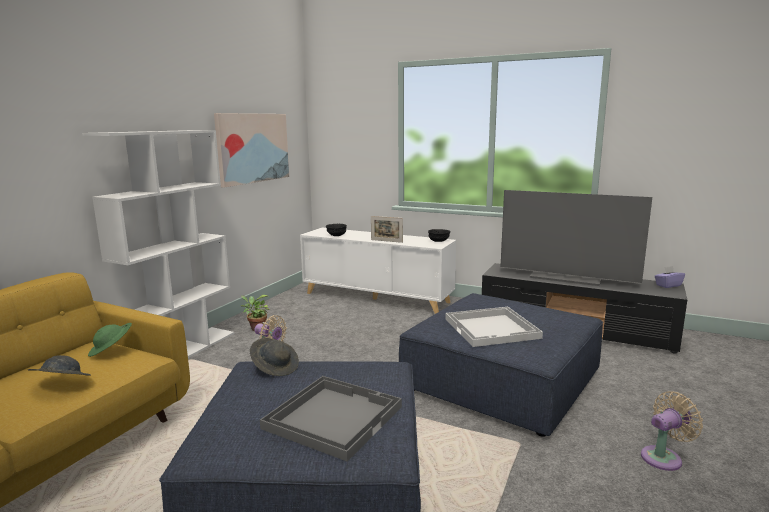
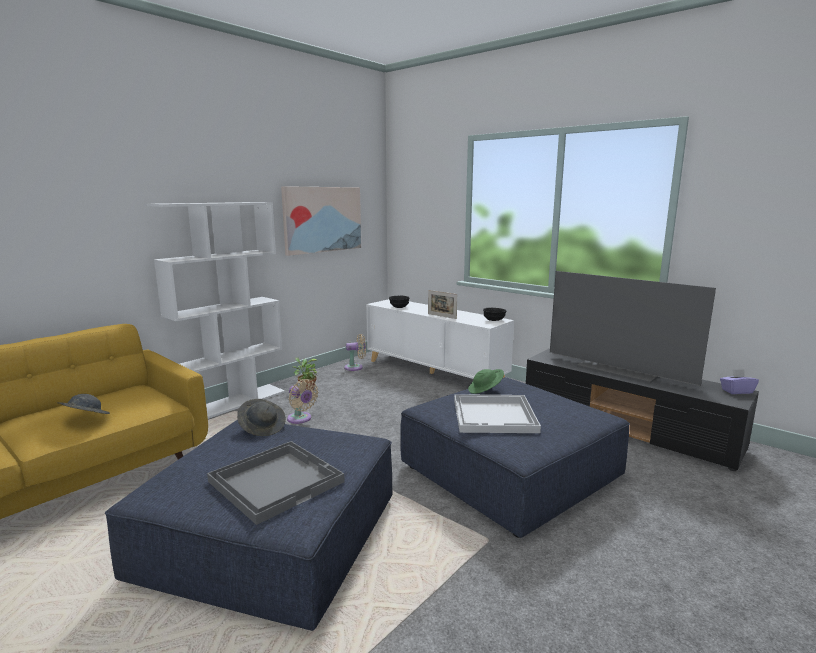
camera: 15 degrees right, 0 degrees up
green hat [88,323,132,357] -> green hat moved to [468,369,504,394]
beige fan [641,391,703,471] -> beige fan moved to [344,334,366,371]

